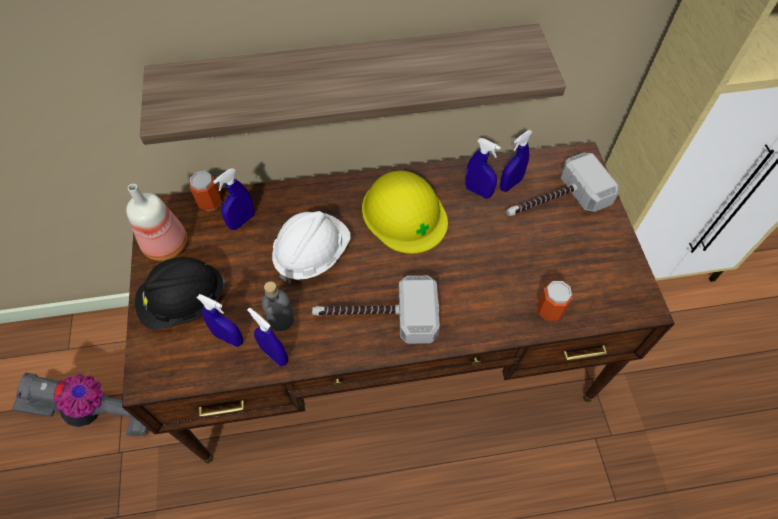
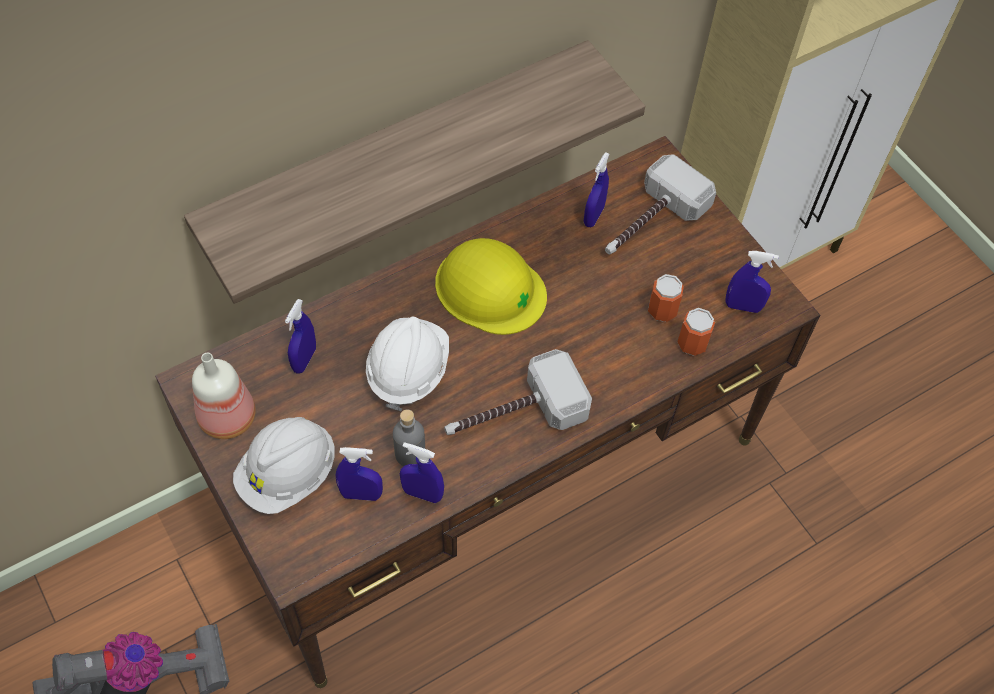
camera: 25 degrees left, 0 degrees up
black hard hat [135,257,225,330] -> white hard hat [233,417,335,514]
can [189,171,221,211] -> can moved to [648,274,684,322]
blue spray bottle [465,138,501,199] -> blue spray bottle moved to [725,251,779,313]

